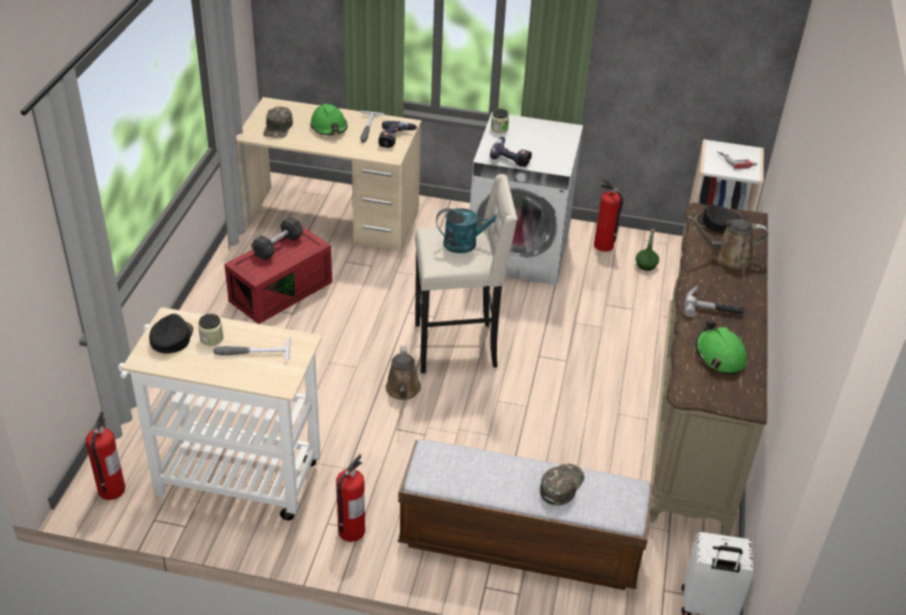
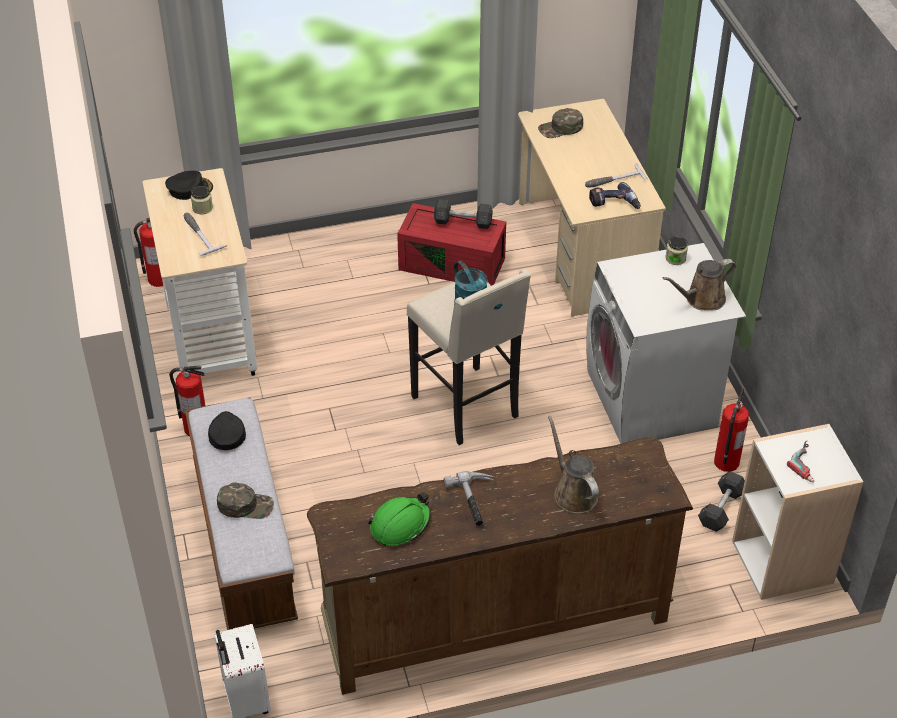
camera: 65 degrees right, 5 degrees up
green hard hat [310,104,348,135] -> none
brown watering can [386,346,421,400] -> brown watering can moved to [663,259,736,310]
power drill [490,137,532,167] -> none
green bottle [636,229,659,271] -> grey dumbbell [698,471,745,532]
black cap [693,205,740,233] -> black cap moved to [208,411,246,450]

